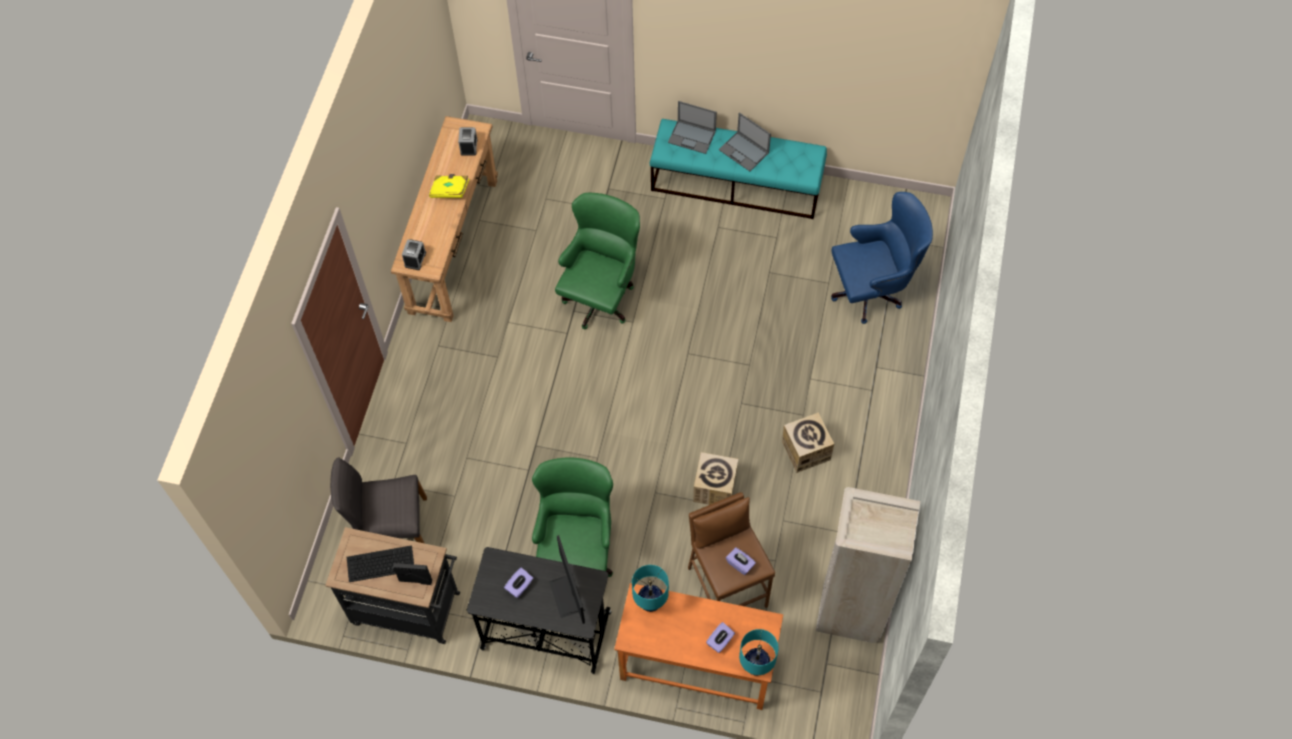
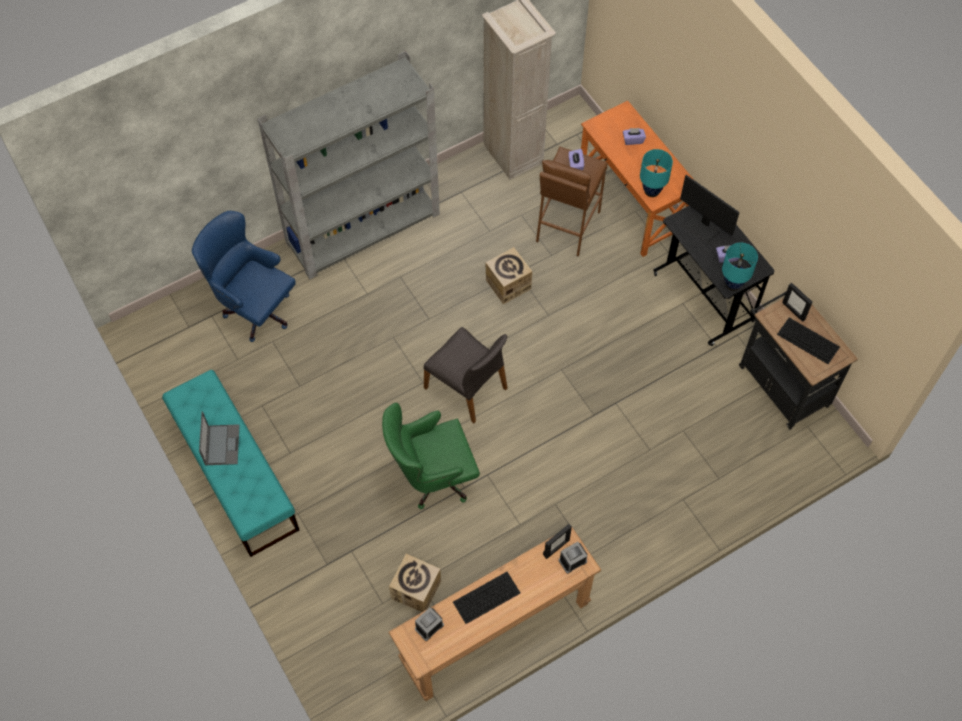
camera: 135 degrees left, 0 degrees up
grey chair [330,458,427,543] -> grey chair moved to [424,327,508,423]
yellow book [429,174,470,198] -> keyboard [453,572,520,624]
green office chair [532,458,613,577] -> none
monitor [549,535,585,624] -> monitor turned 105 degrees clockwise [680,175,740,244]
laptop [668,101,717,154] -> none
turquoise table lamp [739,629,779,676] -> turquoise table lamp moved to [722,243,758,291]
cardboard box [782,413,834,473] -> cardboard box moved to [389,554,441,612]
none -> grey bookcase [258,51,440,279]
none -> picture frame [543,524,572,559]

